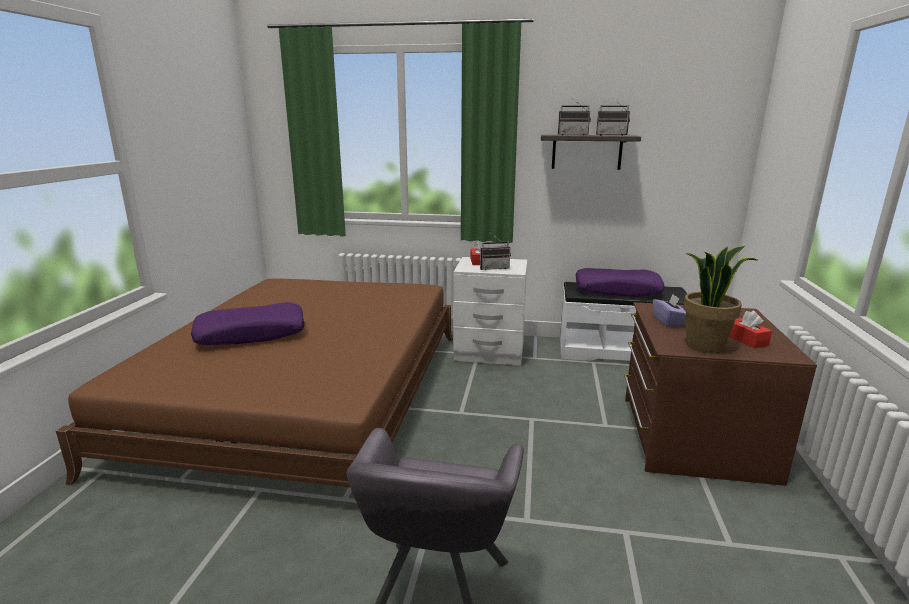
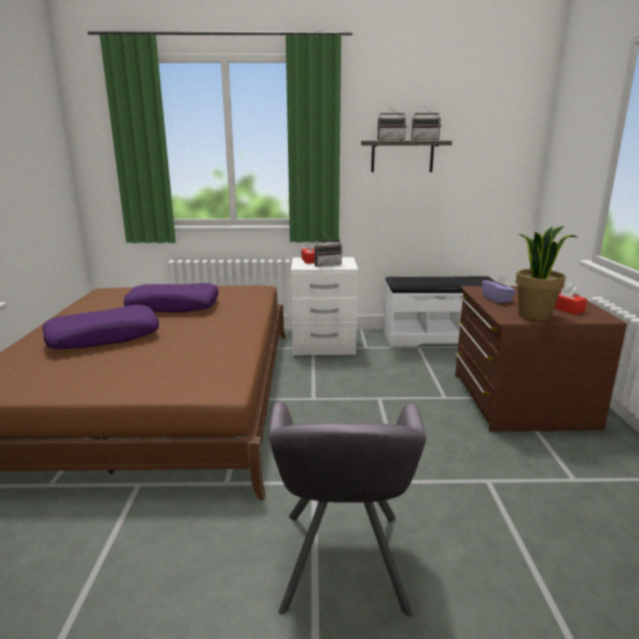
camera: 10 degrees left, 0 degrees up
purple pillow [576,268,665,297] -> purple pillow moved to [124,283,218,312]

